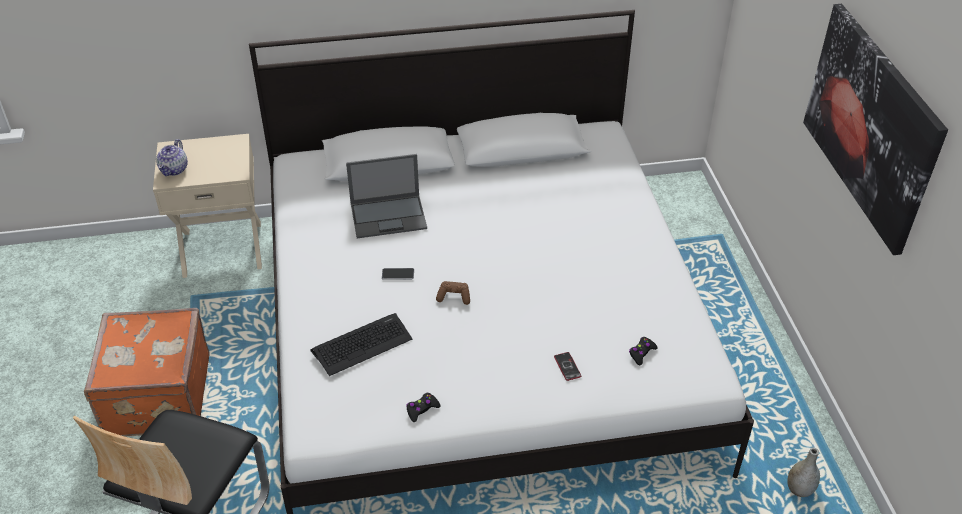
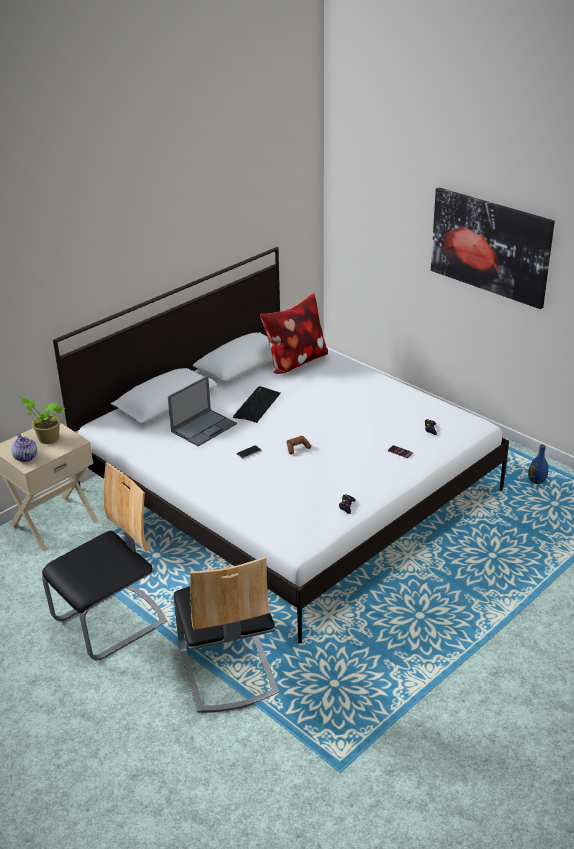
camera: 35 degrees left, 10 degrees down
orange suitcase [84,308,209,437] -> chair [42,463,167,661]
keyboard [310,313,412,376] -> keyboard moved to [233,386,281,423]
grey vase [787,447,820,497] -> blue vase [528,444,548,484]
none -> potted plant [18,397,65,444]
none -> pillow [260,293,328,374]

